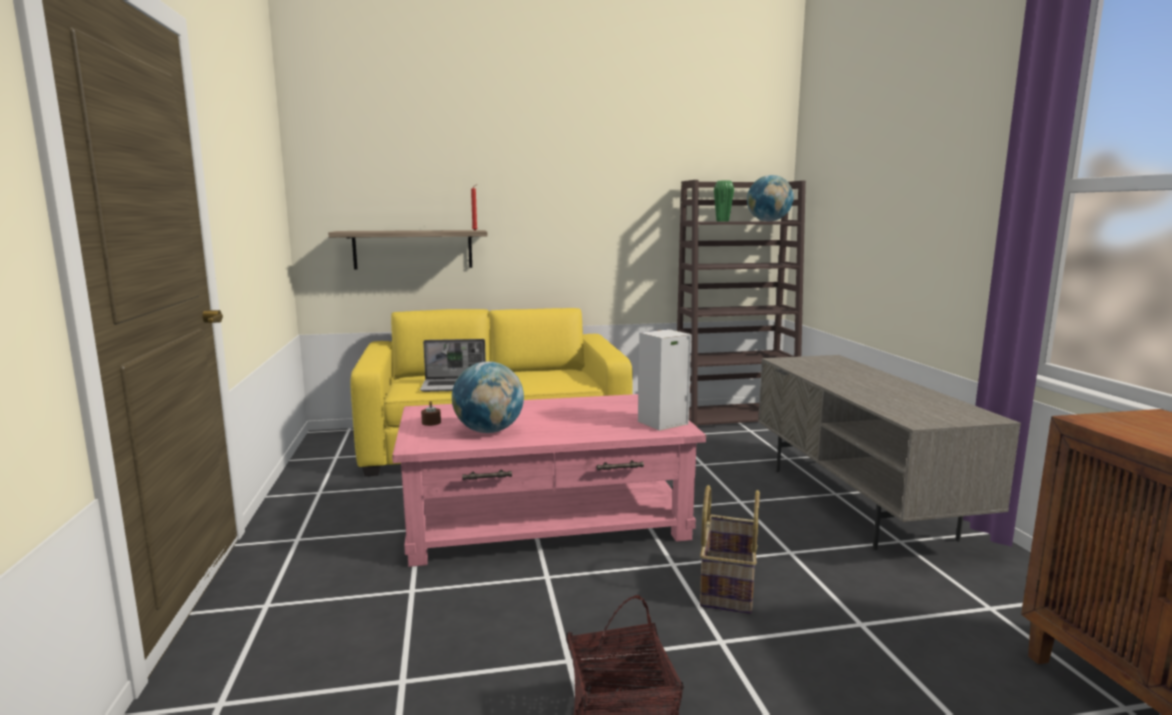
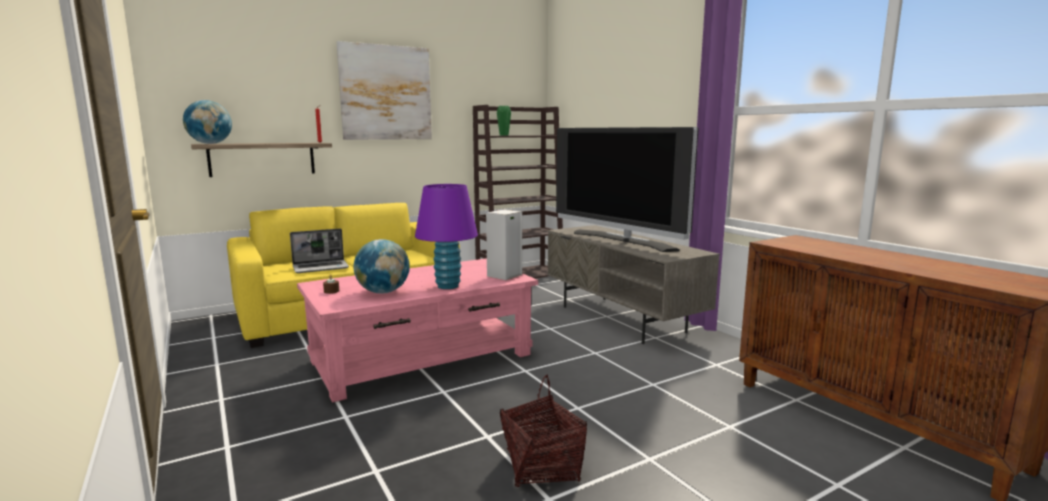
camera: 20 degrees left, 0 degrees up
basket [700,485,760,614] -> none
globe [747,175,794,221] -> globe moved to [183,100,232,144]
none -> picture [337,41,432,140]
none -> purple table lamp [415,184,478,289]
none -> television [556,127,699,252]

